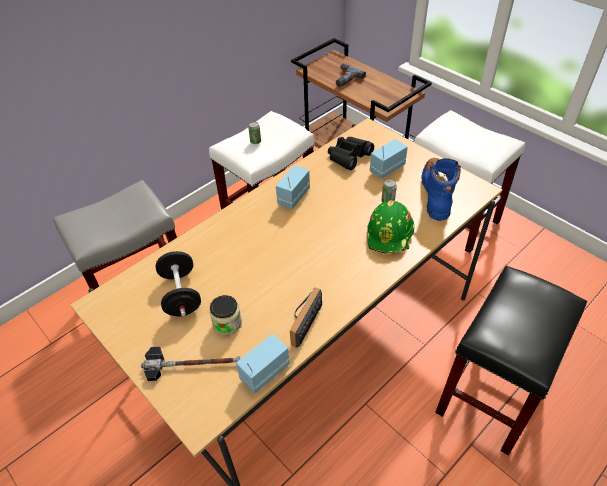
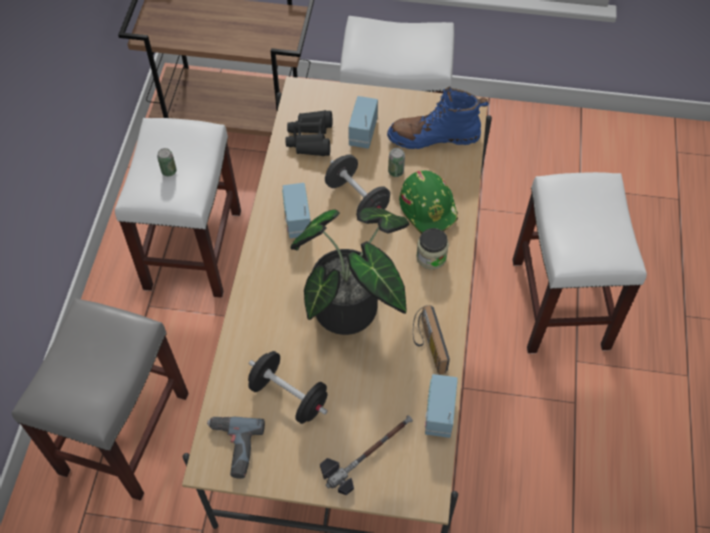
camera: 40 degrees left, 10 degrees up
jar [210,295,242,335] -> jar moved to [416,228,449,270]
power drill [336,63,366,87] -> power drill moved to [207,417,265,479]
blue boot [421,158,461,221] -> blue boot turned 60 degrees counterclockwise [387,86,489,149]
black stool [435,266,587,455] -> white stool [512,172,647,354]
none -> potted plant [291,207,409,335]
none -> black dumbbell [325,155,390,213]

